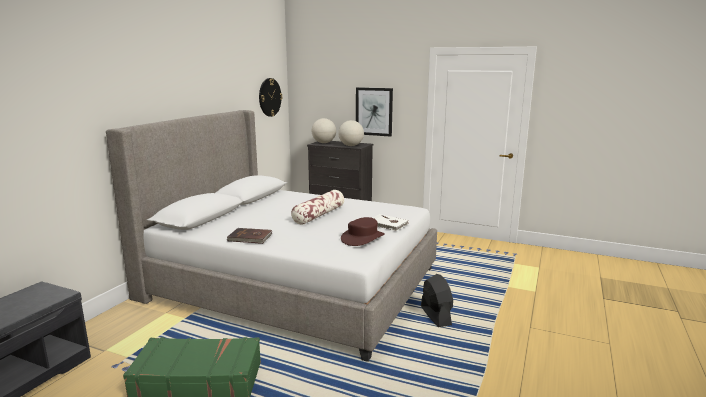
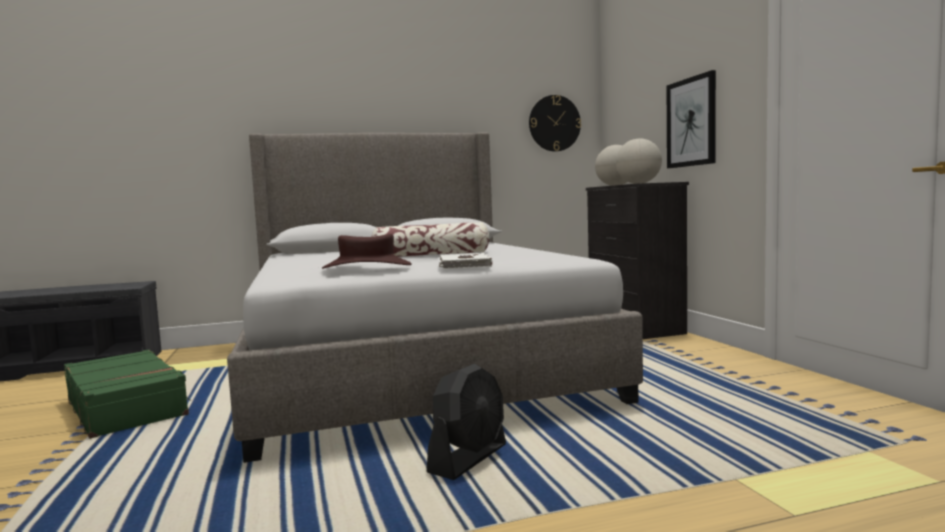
camera: 50 degrees right, 10 degrees down
brown book [227,228,272,244] -> none

